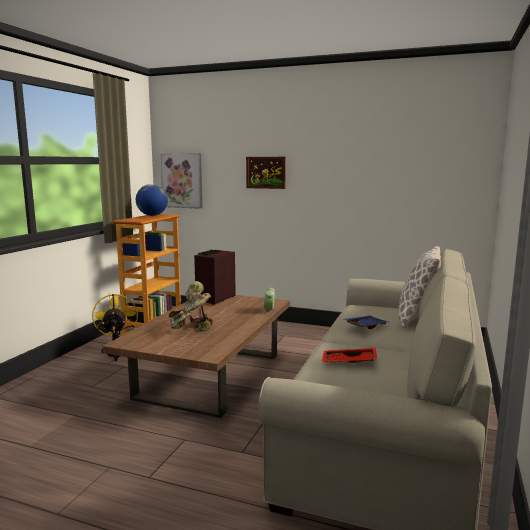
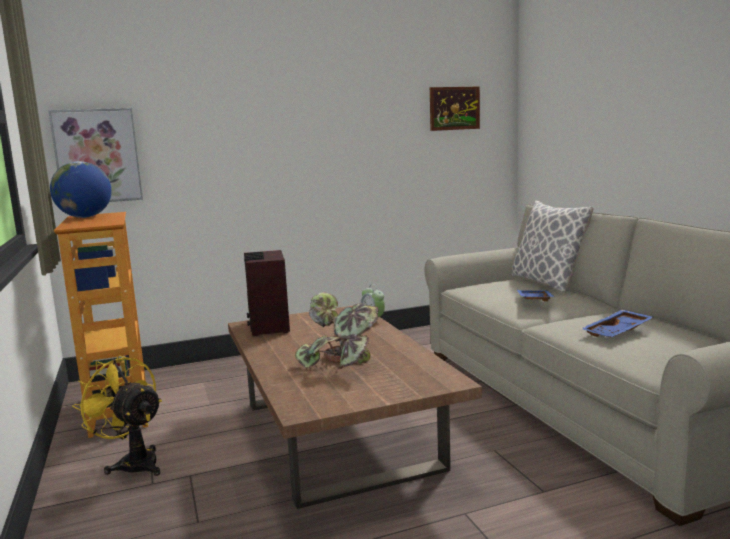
camera: 40 degrees left, 0 degrees up
picture [246,157,286,189] -> picture moved to [430,87,480,131]
red tray [322,348,377,363] -> blue tray [581,310,653,337]

